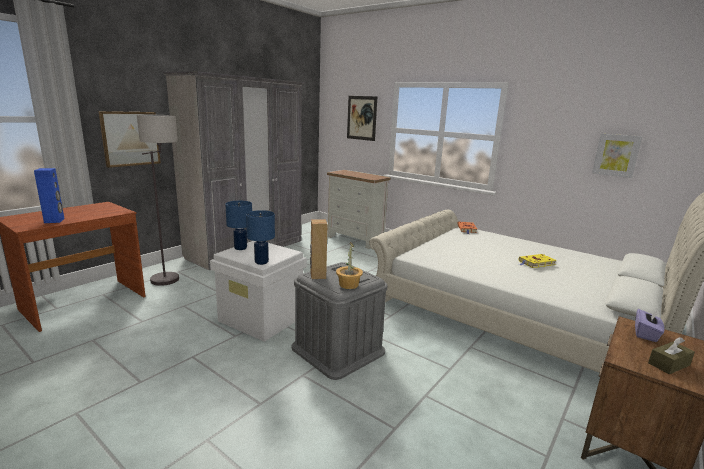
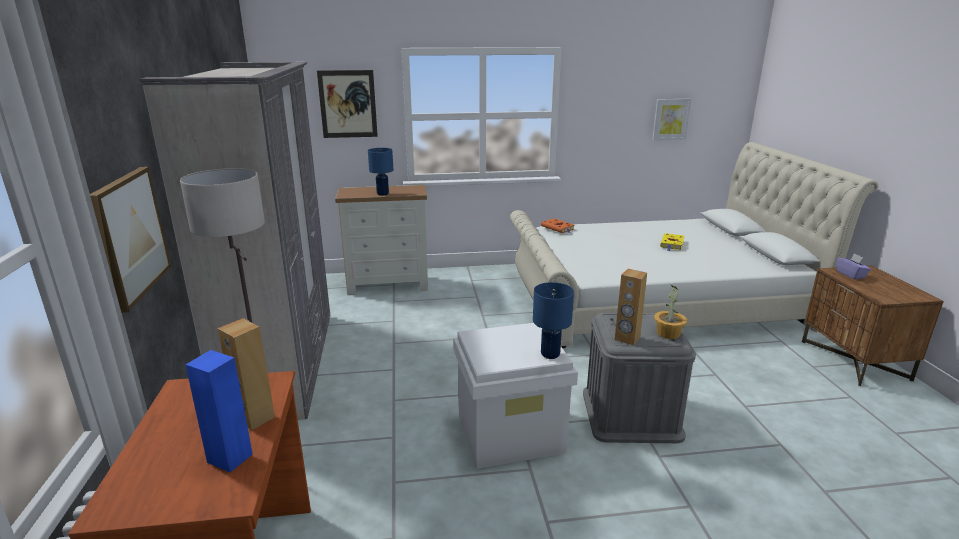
camera: 45 degrees left, 5 degrees up
blue table lamp [225,201,252,250] -> blue table lamp moved to [368,148,393,196]
brown tissue box [648,337,695,374] -> none
none -> brown speaker [218,318,275,431]

